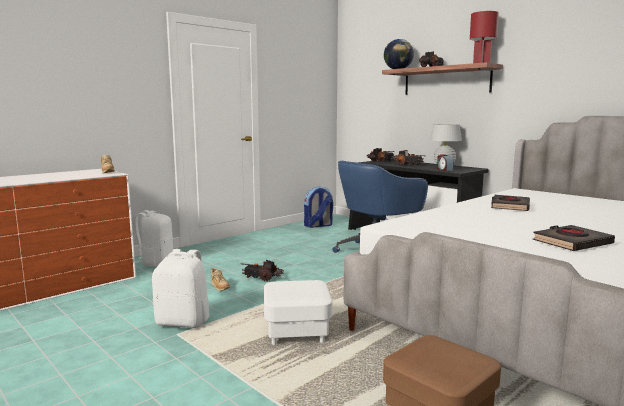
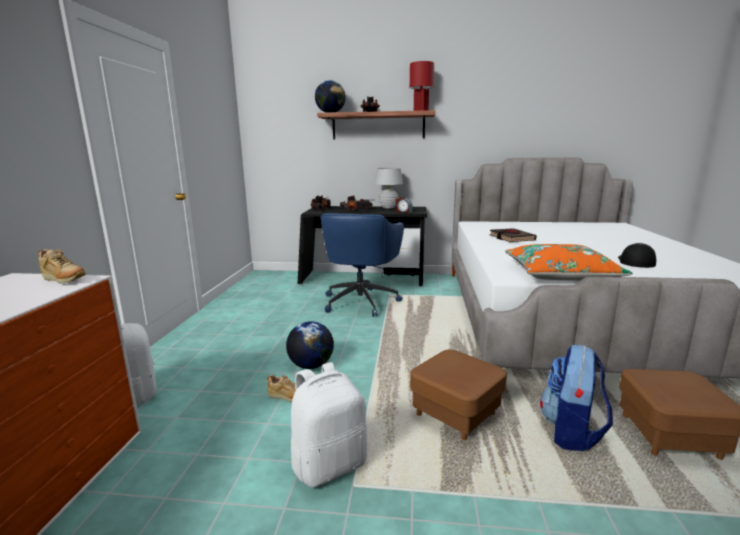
camera: 40 degrees left, 5 degrees up
toy truck [242,260,284,282] -> globe [286,321,334,369]
white ottoman [264,280,333,345] -> brown ottoman [410,349,507,440]
backpack [304,187,333,228] -> backpack moved to [540,345,613,451]
black book [533,225,615,251] -> cap [618,243,656,268]
none -> orange pillow [505,244,633,281]

